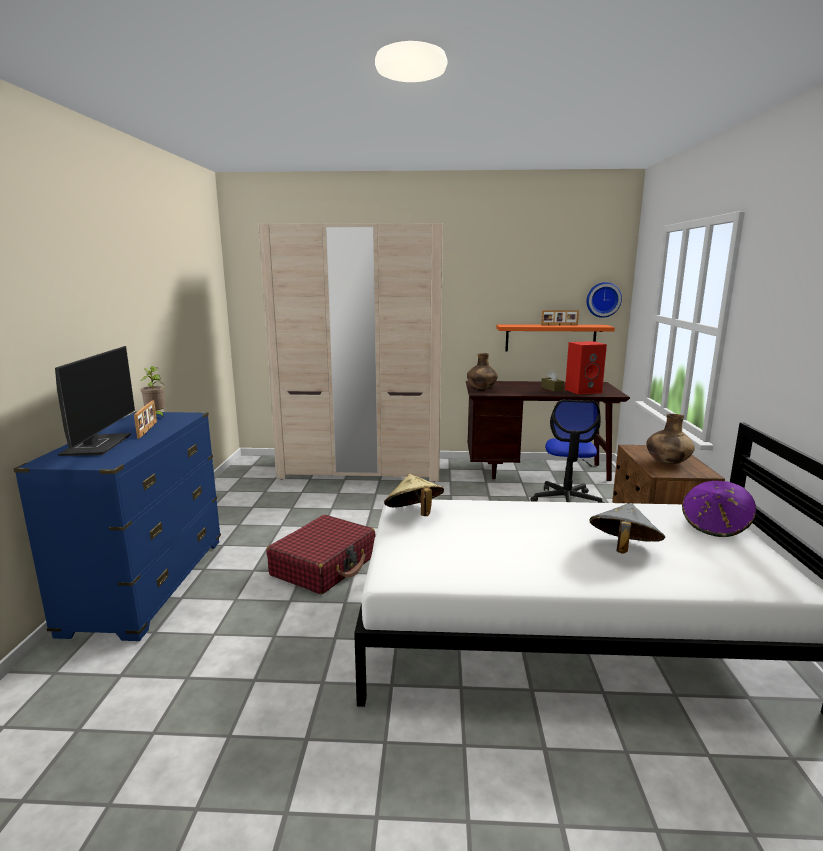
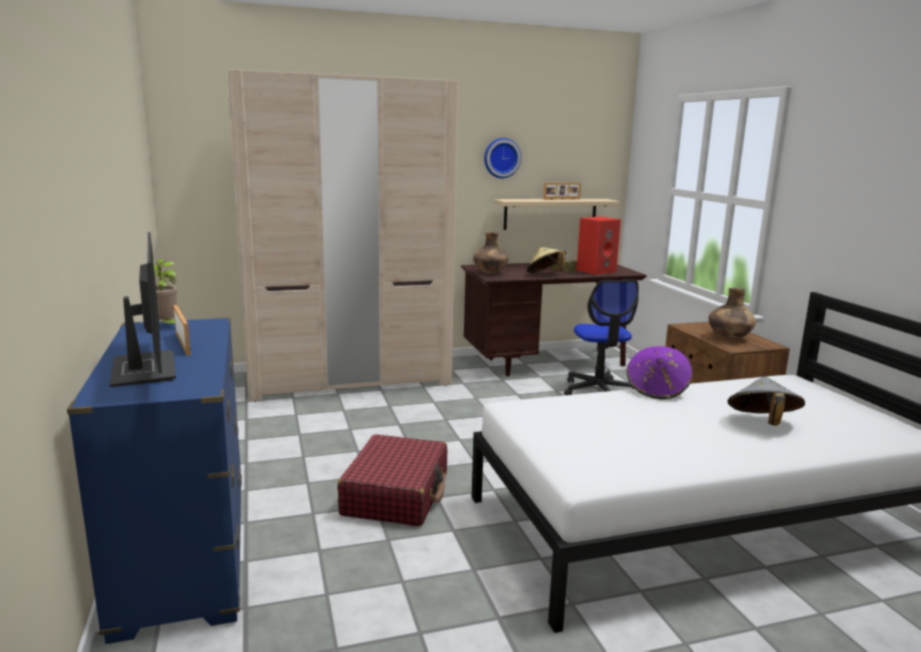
camera: 20 degrees left, 0 degrees up
beige hat [384,474,444,516] -> beige hat moved to [527,247,567,273]
orange shelf [496,324,615,352] -> beige shelf [494,199,620,230]
wall clock [587,282,622,318] -> wall clock moved to [484,138,521,178]
purple hat [682,481,756,537] -> purple hat moved to [626,346,692,399]

